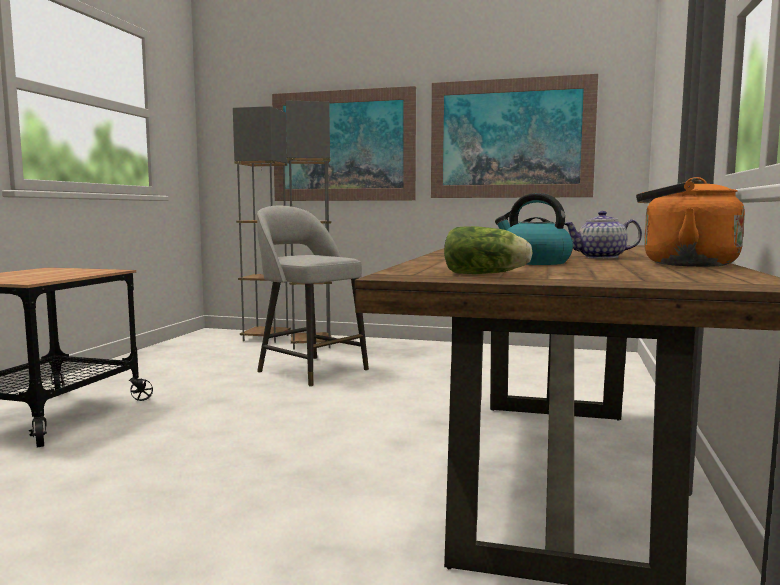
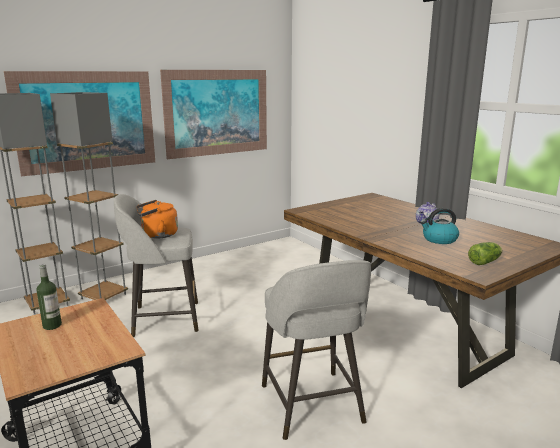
camera: 50 degrees left, 10 degrees up
orange kettle [636,177,745,267] -> orange kettle moved to [136,200,178,239]
none -> bottle [37,264,62,330]
none -> grey stool [262,260,371,440]

